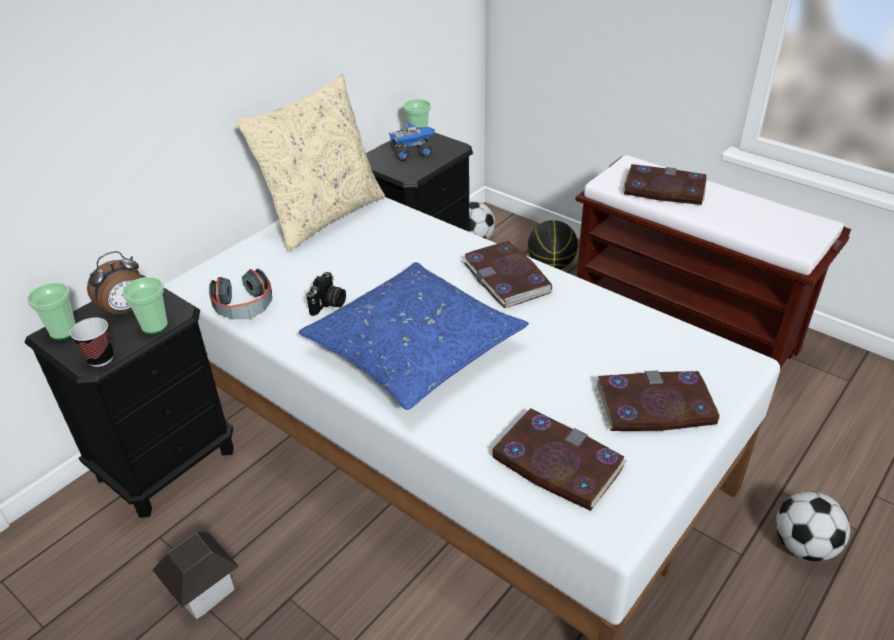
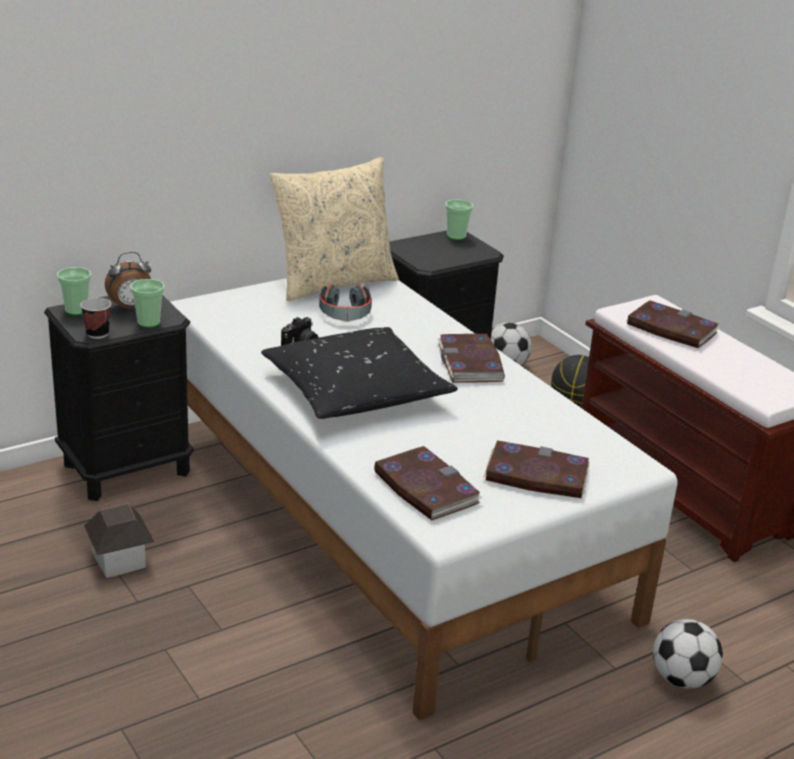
camera: 15 degrees right, 10 degrees down
headphones [209,269,272,319] -> headphones moved to [319,284,372,322]
blue pillow [299,262,529,410] -> black pillow [261,327,458,419]
toy truck [389,122,435,161] -> none

